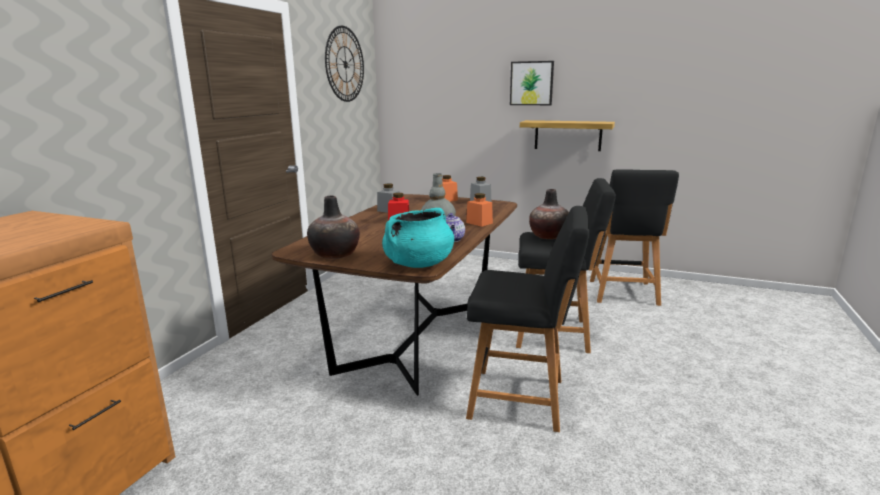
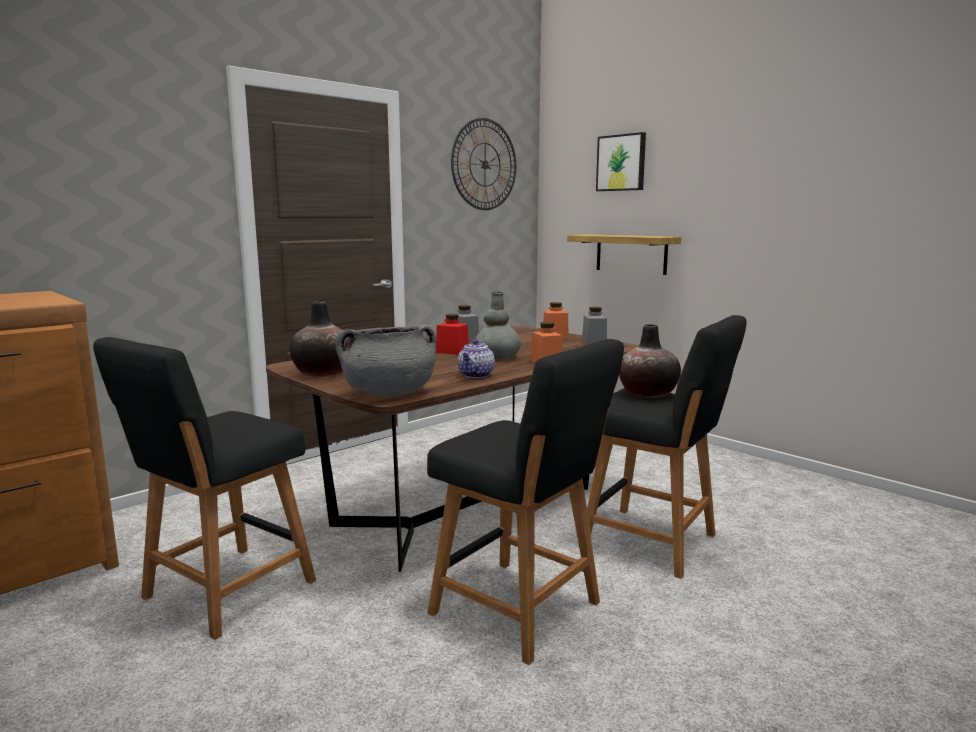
camera: 25 degrees right, 5 degrees down
turquoise cooking pot [382,208,454,268] -> grey cooking pot [336,325,436,397]
picture [510,61,554,105] -> picture moved to [596,132,646,191]
shelf [520,120,615,151] -> shelf moved to [567,234,681,275]
black stool [590,170,679,306] -> black stool moved to [93,337,316,640]

